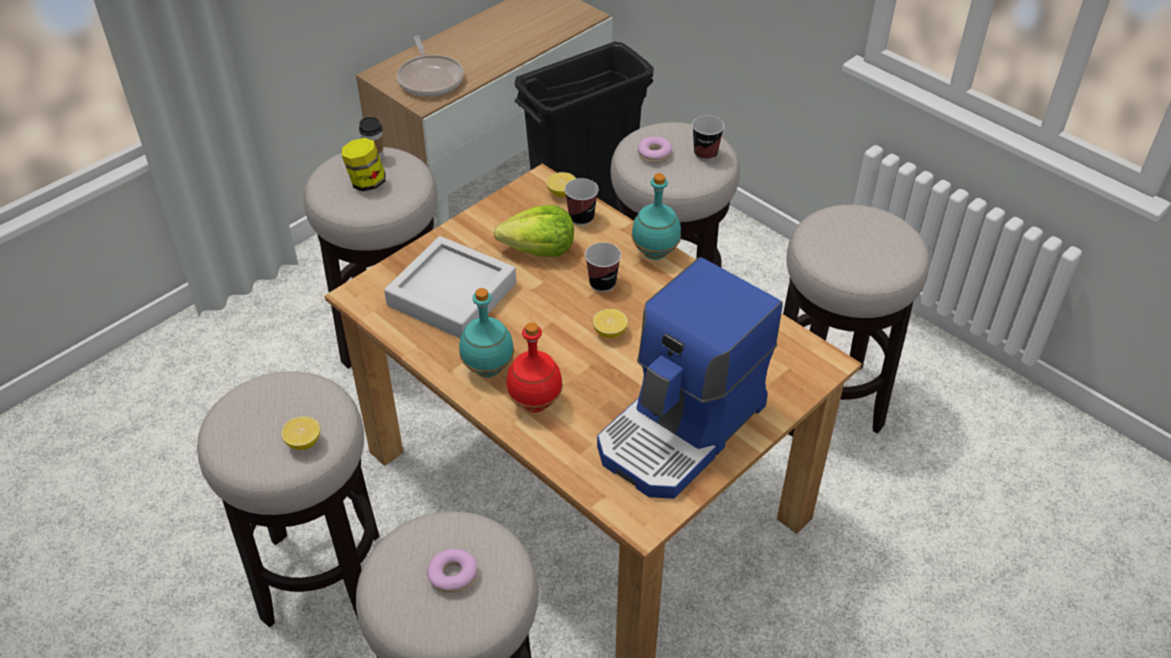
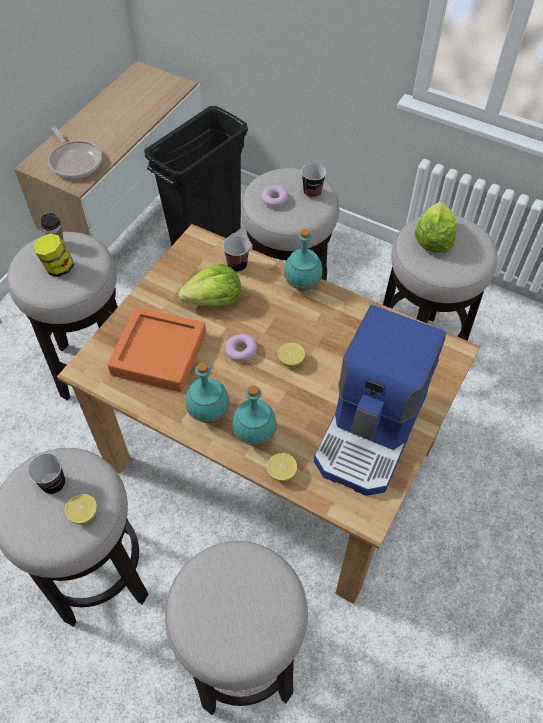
camera: 15 degrees left, 10 degrees up
grey tray [384,236,516,338] -> orange tray [107,307,206,392]
donut [427,549,477,594] -> donut moved to [226,334,257,362]
red bottle [506,322,563,412] -> turquoise bottle [232,385,277,446]
lemon [546,172,576,197] -> lemon moved to [267,453,297,481]
cup [585,242,621,292] -> cup moved to [28,453,65,494]
none -> lettuce [414,202,457,253]

